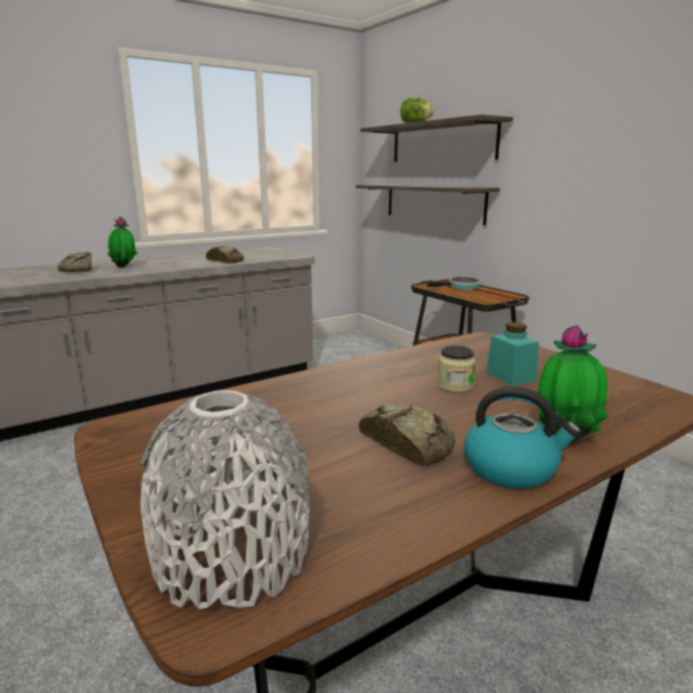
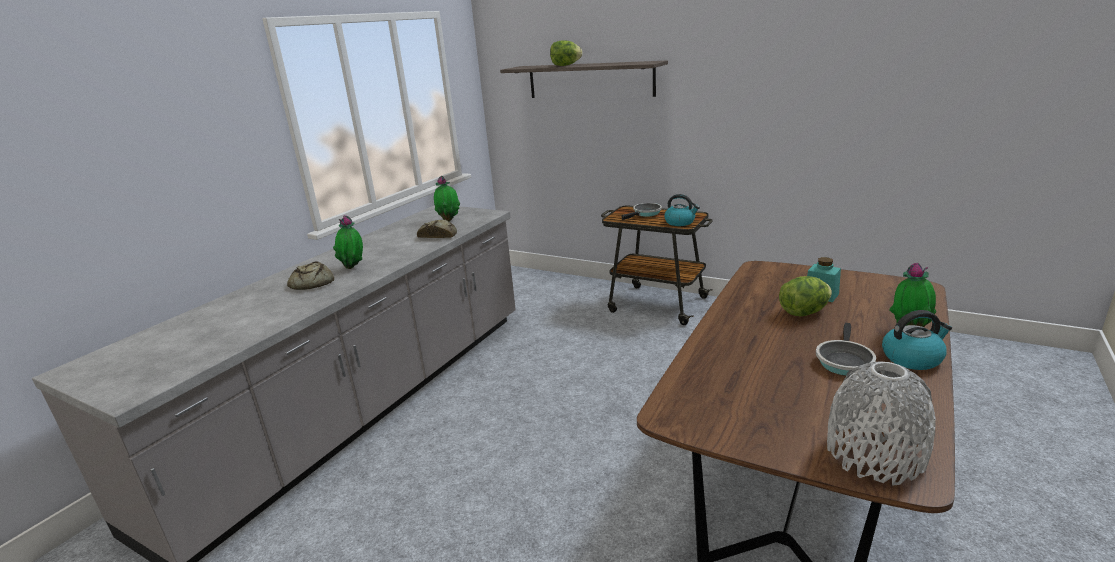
camera: 25 degrees left, 5 degrees up
shelf [356,184,500,225] -> none
bread [359,404,455,466] -> frying pan [816,323,876,376]
jar [437,346,475,393] -> lettuce [779,276,832,316]
none -> potted plant [434,176,460,221]
none -> kettle [664,194,700,226]

